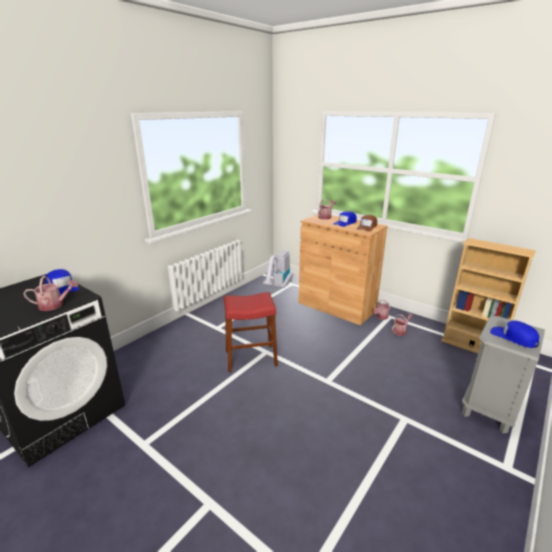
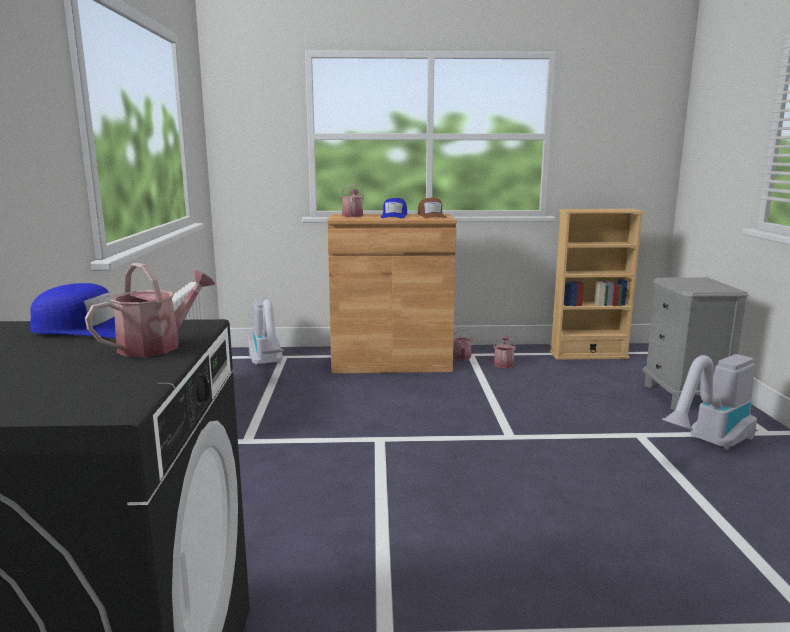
camera: 40 degrees left, 10 degrees down
red stool [224,292,278,372] -> none
blue cap [490,321,539,348] -> none
none -> vacuum cleaner [662,354,757,450]

